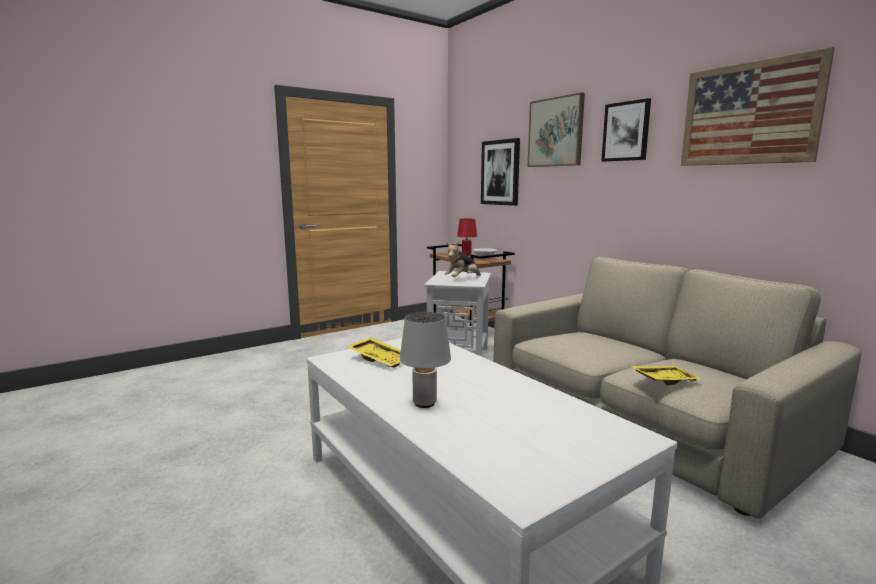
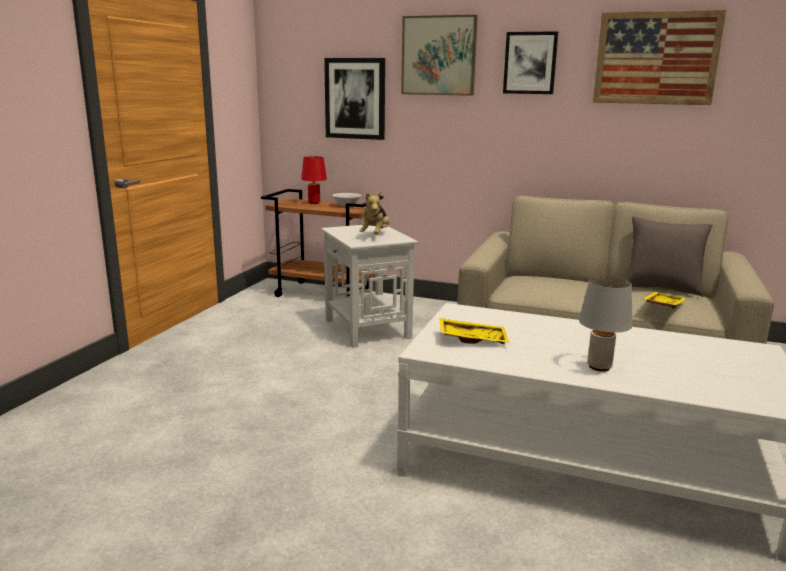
camera: 35 degrees left, 5 degrees up
none -> grey pillow [626,216,713,297]

